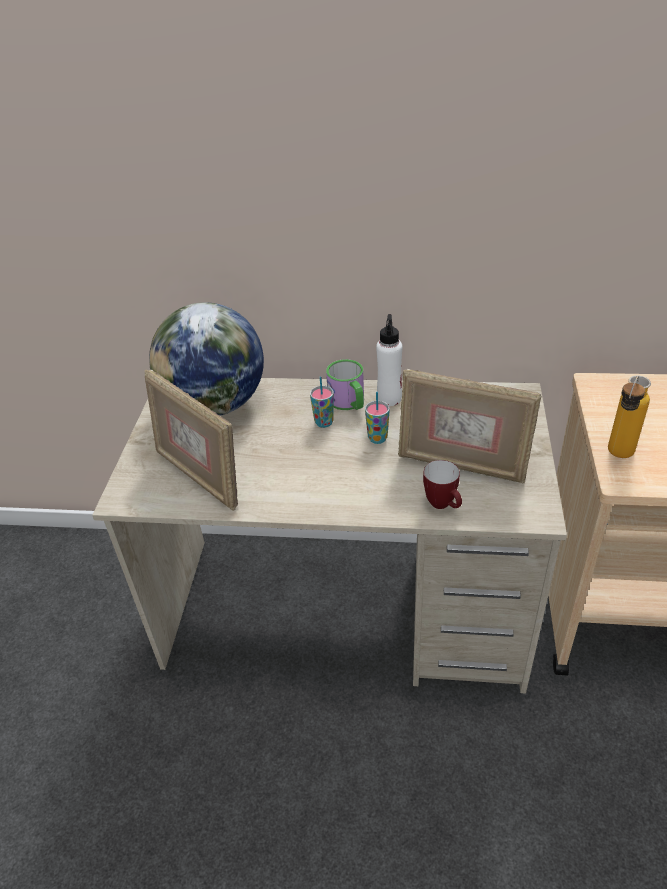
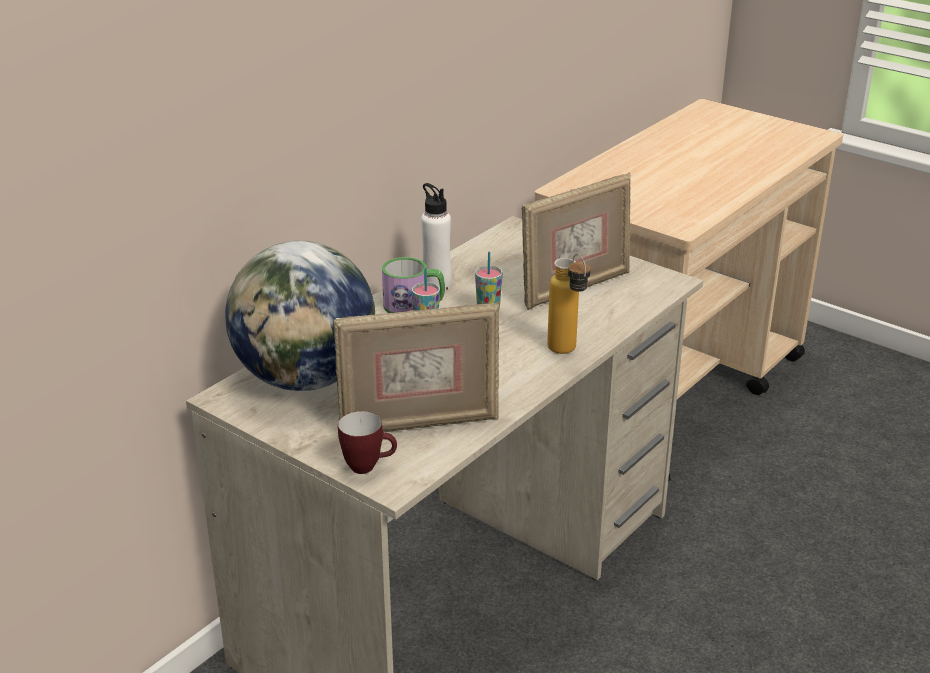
camera: 60 degrees left, 10 degrees down
mug [423,460,462,509] -> mug moved to [338,411,397,474]
bottle [608,376,651,458] -> bottle moved to [547,254,590,354]

